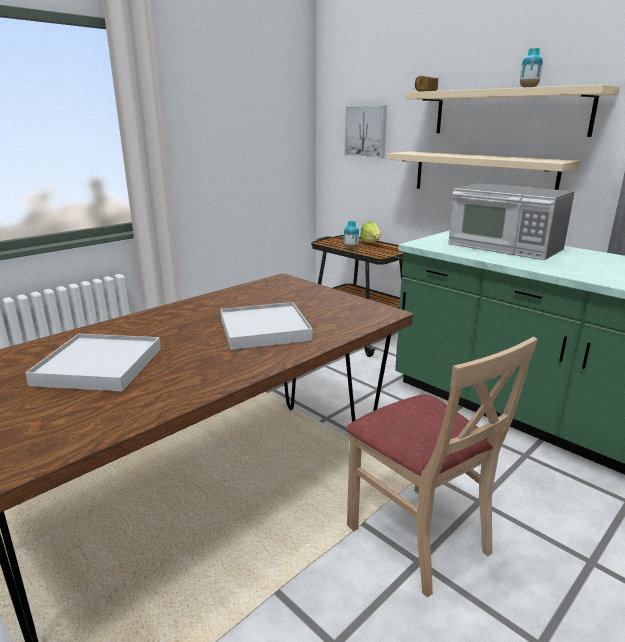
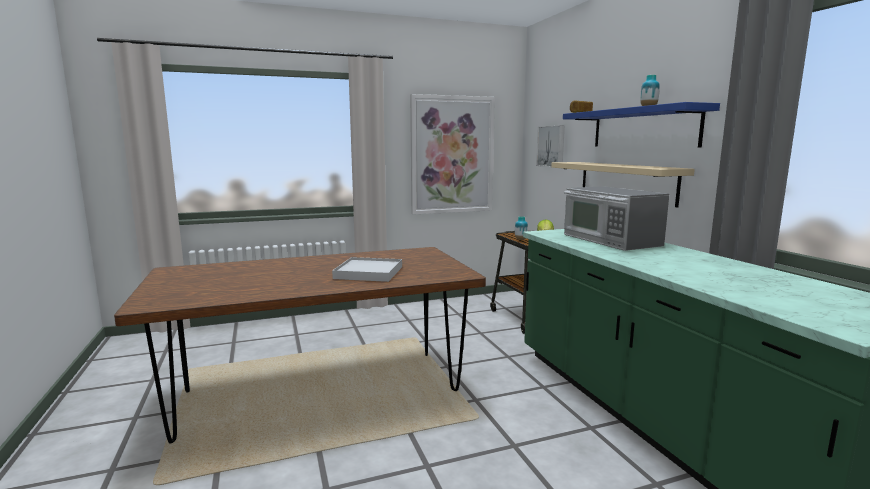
camera: 25 degrees right, 10 degrees down
white tray [25,334,161,392] -> none
beige chair [346,337,538,598] -> none
beige shelf [406,84,620,137] -> blue shelf [563,102,720,148]
none -> picture [410,94,495,215]

